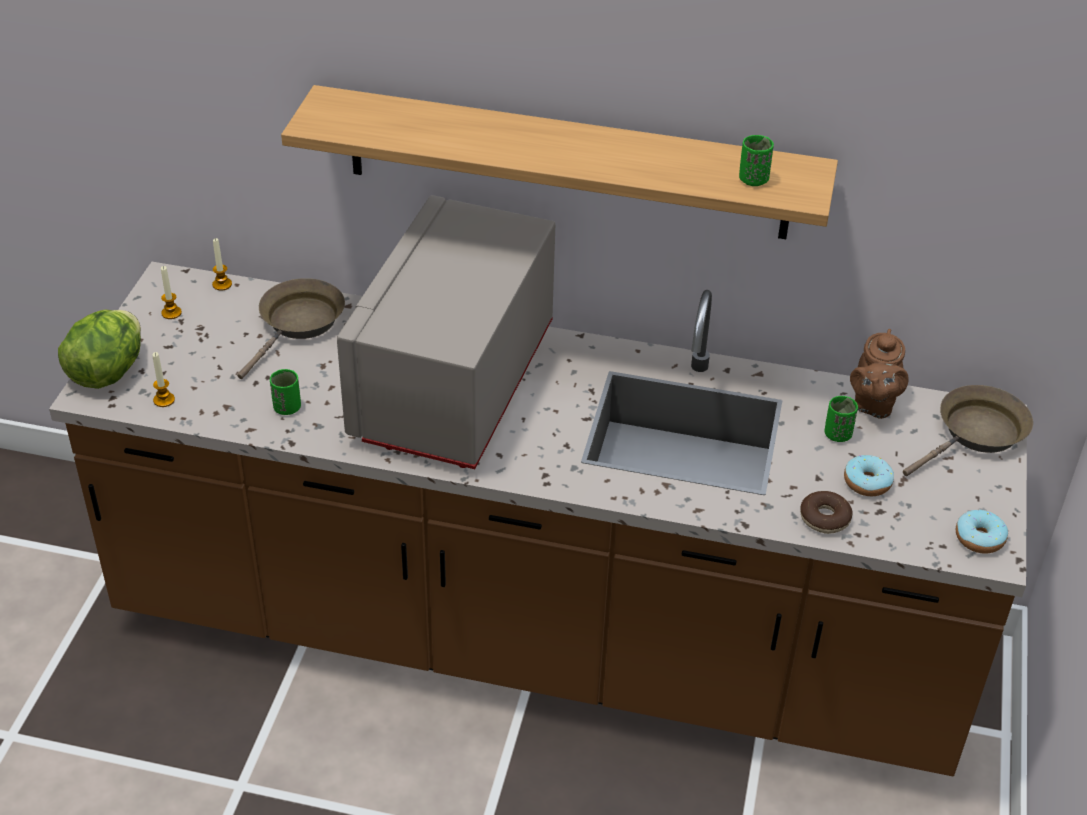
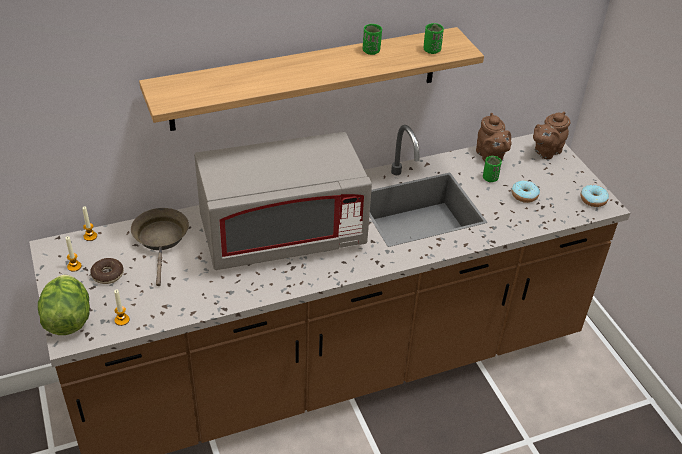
camera: 35 degrees left, 0 degrees up
green cup [270,369,301,415] -> green cup moved to [363,24,382,55]
grey microwave [337,195,555,469] -> grey microwave turned 90 degrees counterclockwise [194,132,372,270]
donut [800,491,852,534] -> donut moved to [90,258,124,284]
brown frying pan [903,385,1033,476] -> brown teapot [533,112,571,159]

